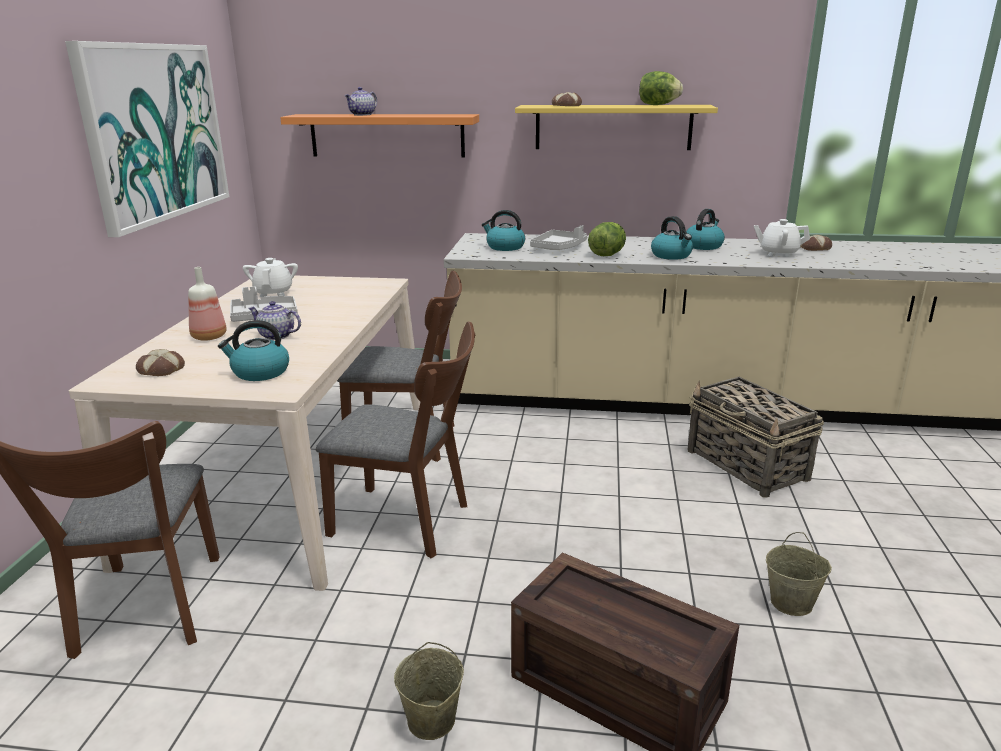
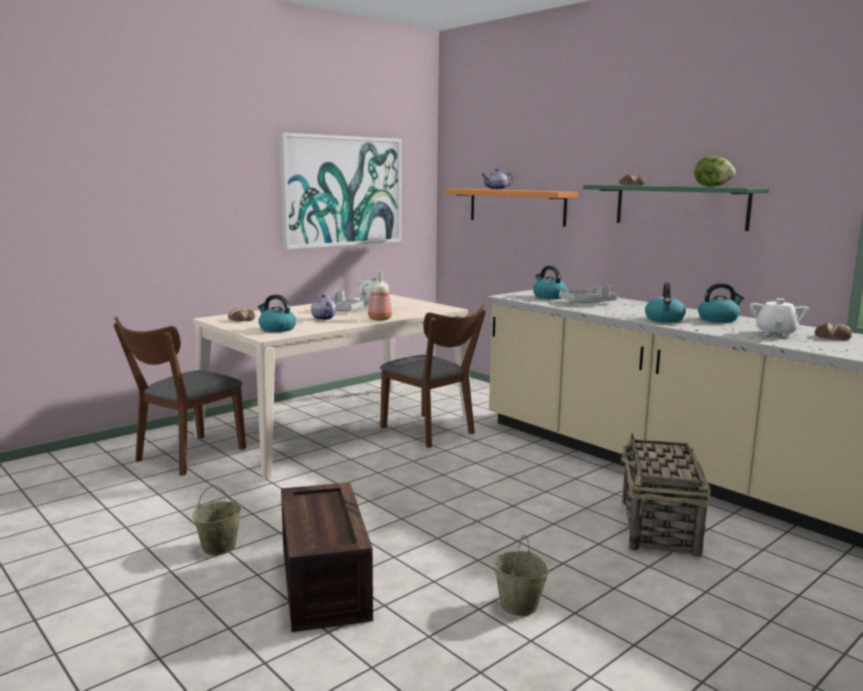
camera: 40 degrees right, 10 degrees down
bottle [188,267,227,341] -> bottle moved to [368,271,392,320]
brown chair [316,322,475,558] -> none
yellow shelf [515,105,718,150] -> green shelf [583,185,769,231]
lettuce [588,222,626,256] -> none
white teapot [754,219,810,257] -> white teapot turned 60 degrees clockwise [750,298,809,337]

